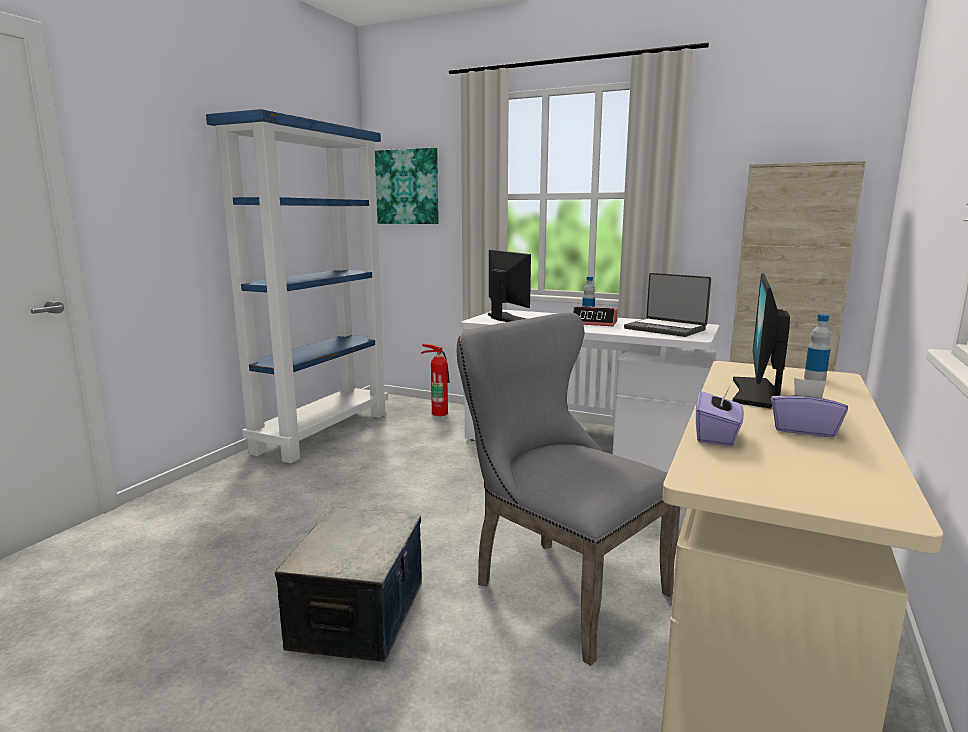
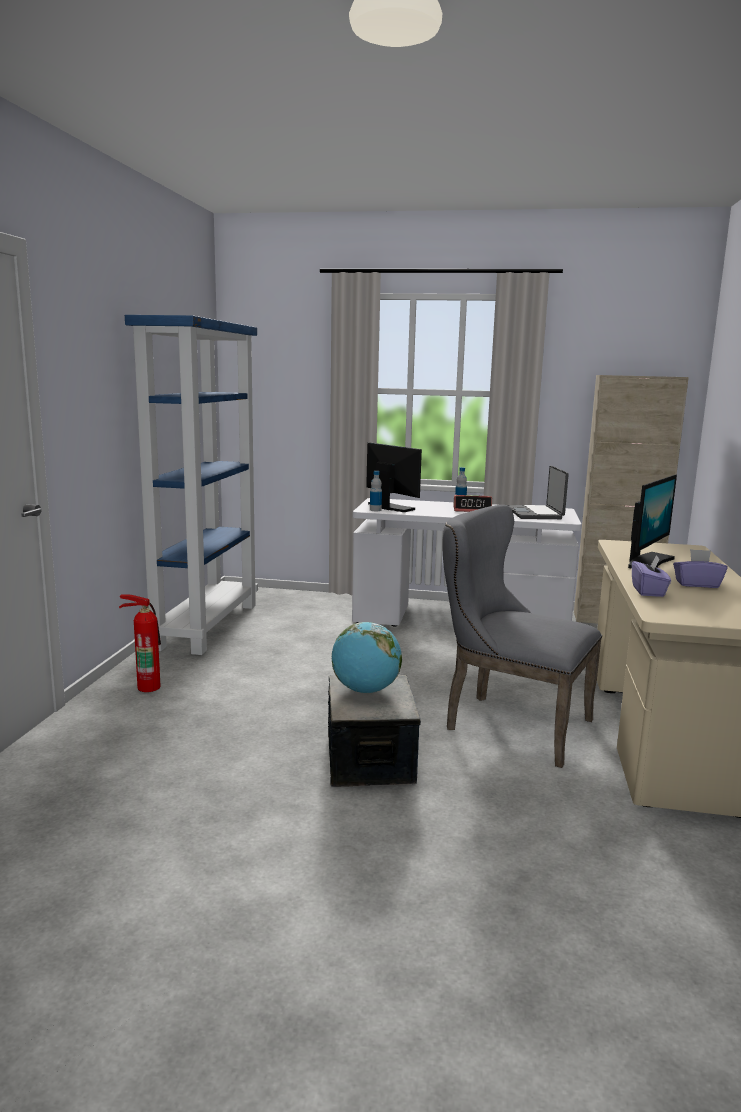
camera: 15 degrees left, 0 degrees up
picture [375,148,439,224] -> none
fire extinguisher [421,344,450,416] -> fire extinguisher moved to [119,594,161,692]
laptop [624,273,711,337] -> laptop turned 60 degrees clockwise [508,465,569,519]
monitor [733,273,790,409] -> monitor turned 150 degrees counterclockwise [628,474,677,568]
bottle [804,314,831,381] -> bottle moved to [370,471,382,511]
none -> globe [332,622,402,693]

